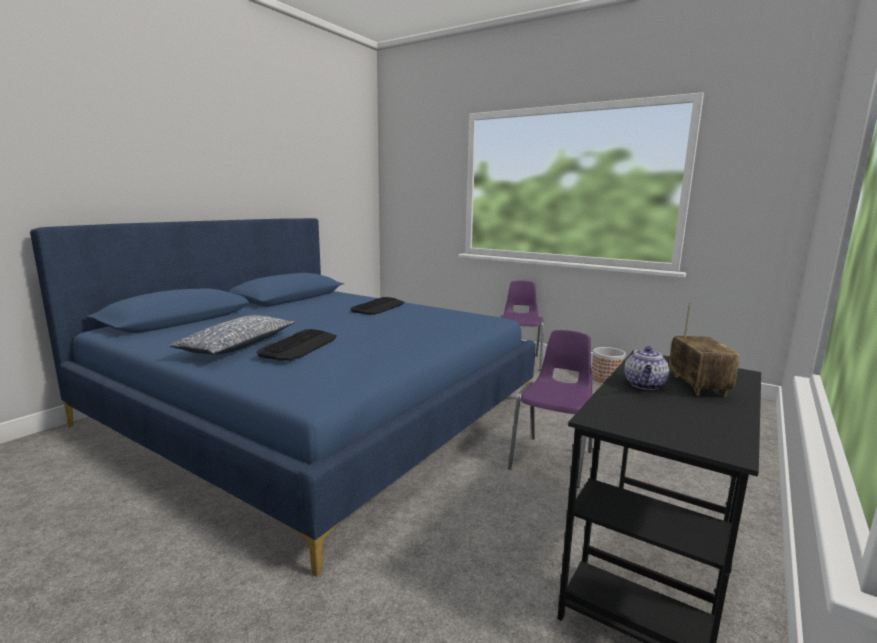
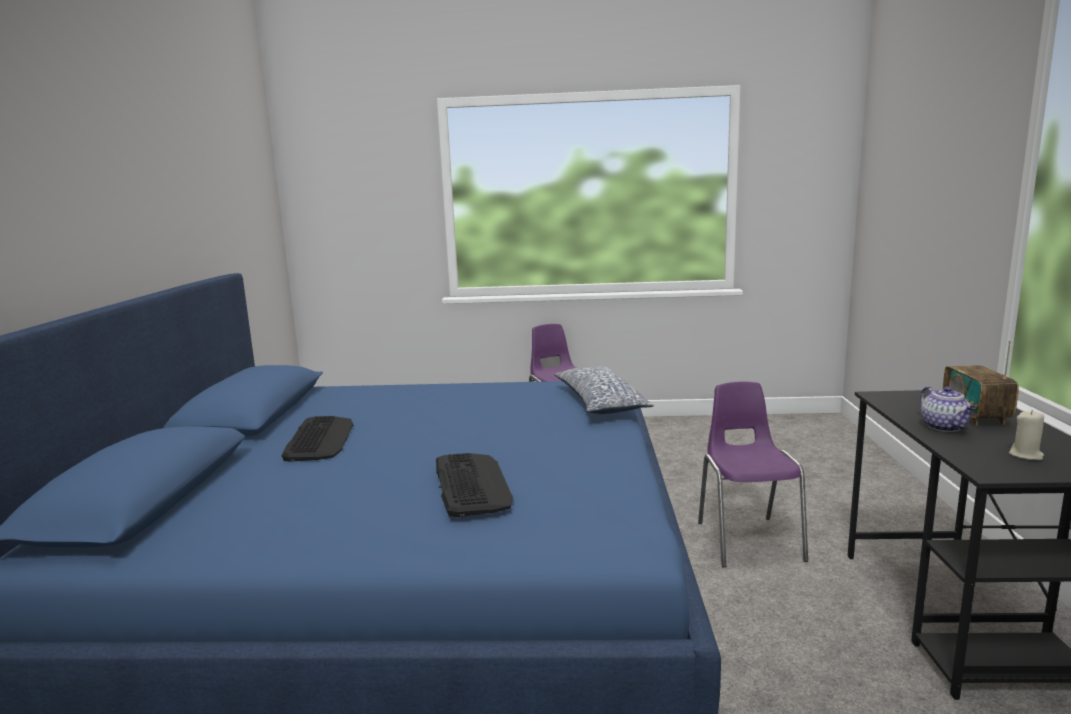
camera: 30 degrees left, 0 degrees up
pillow [169,315,295,354] -> pillow moved to [554,366,654,414]
keyboard [351,297,405,315] -> keyboard moved to [282,416,353,462]
planter [591,347,626,383] -> none
radio [669,302,739,397] -> radio turned 150 degrees counterclockwise [942,341,1019,426]
none -> beige candle [1009,410,1044,460]

